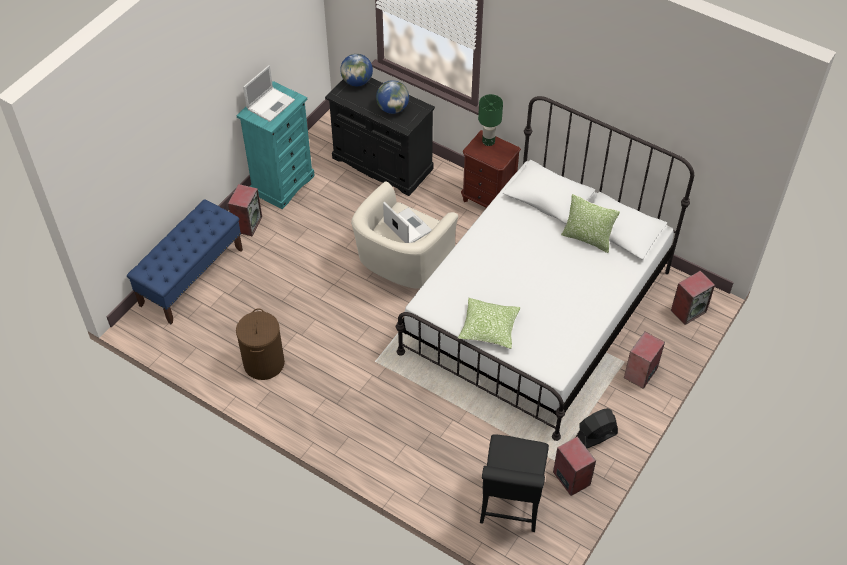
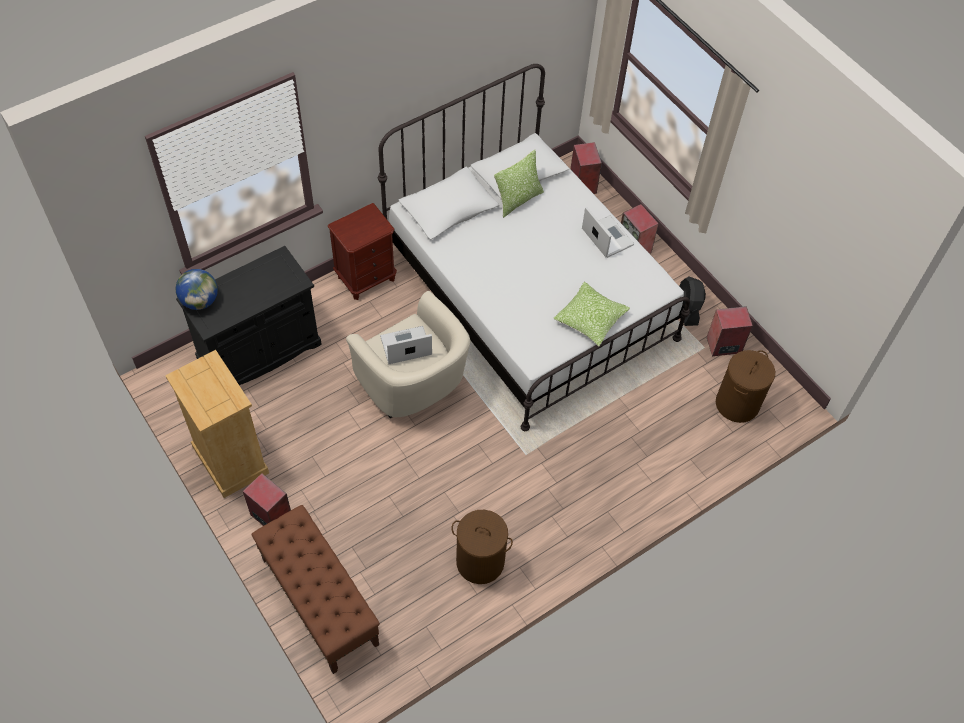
camera: 70 degrees left, 5 degrees up
blue bench [127,199,243,324] -> brown bench [251,505,380,674]
turquoise dresser [237,81,315,209] -> beige dresser [165,350,269,498]
laptop [243,65,295,122] -> laptop moved to [582,207,634,258]
globe [376,80,409,114] -> none
green table lamp [478,94,503,146] -> none
black chair [480,434,549,532] -> brown laundry basket [716,350,775,423]

